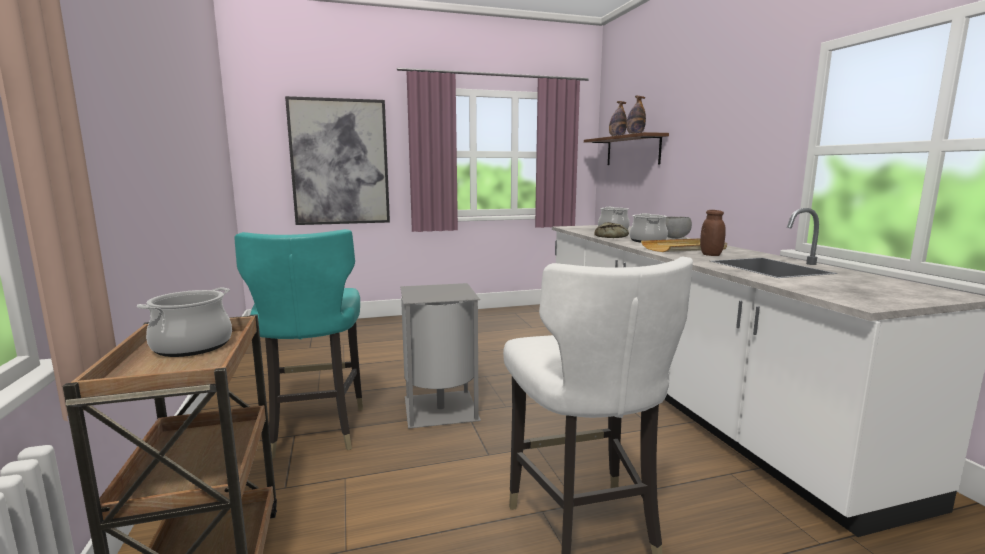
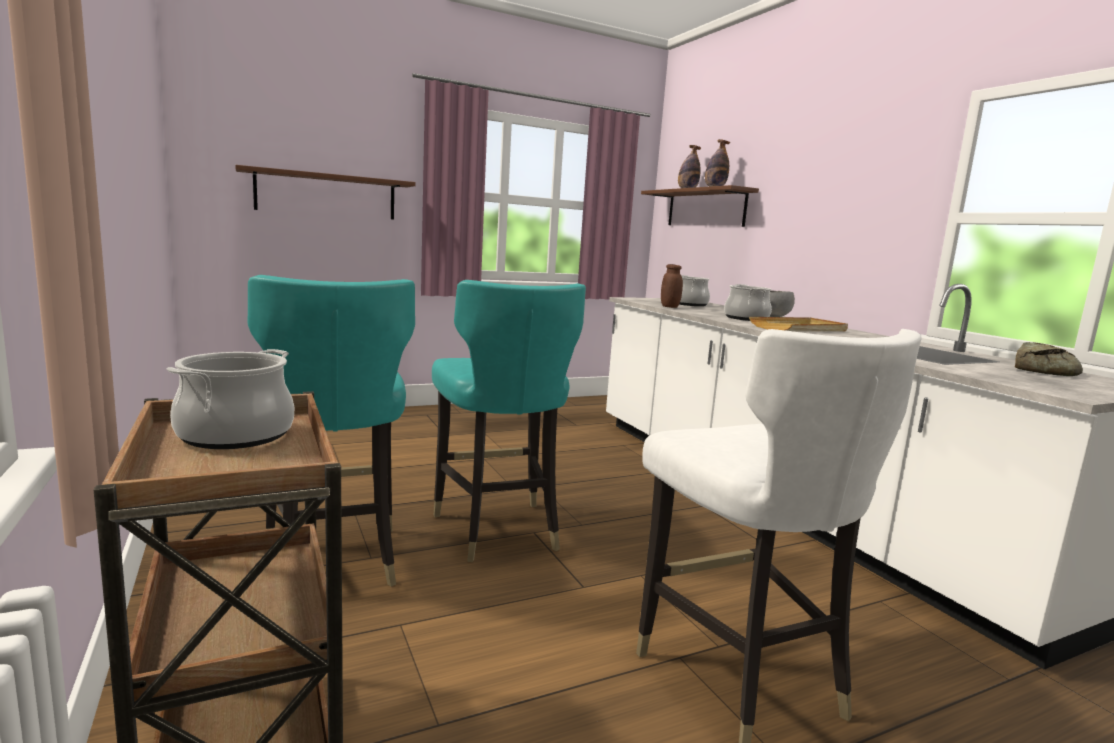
camera: 10 degrees left, 0 degrees up
picture [285,96,390,225] -> brown shelf [235,165,416,220]
grey trash can [400,283,481,429] -> turquoise chair [432,280,586,562]
bread [594,222,629,238] -> bread moved to [1015,342,1083,376]
brown jar [700,210,726,256] -> brown jar moved to [661,264,683,308]

